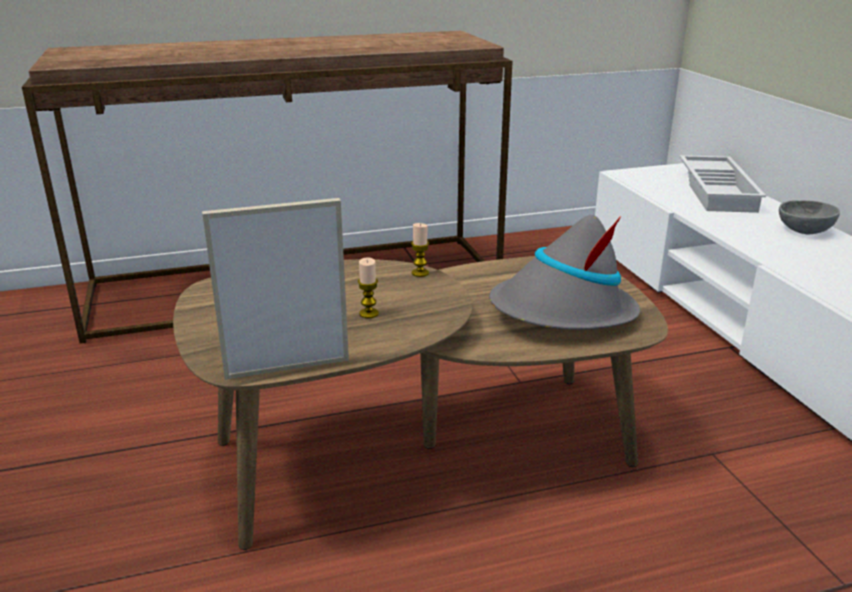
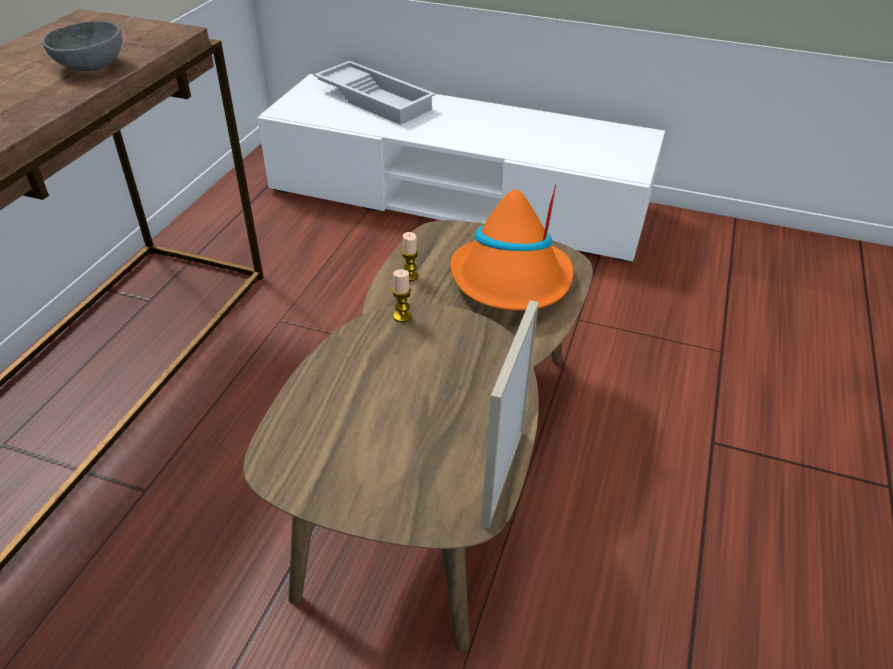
camera: 55 degrees left, 15 degrees up
candle [358,257,379,318] -> candle moved to [401,232,419,281]
grey hat [489,215,640,330] -> orange hat [450,183,573,311]
grey bowl [779,200,840,235] -> grey bowl moved to [43,21,122,71]

